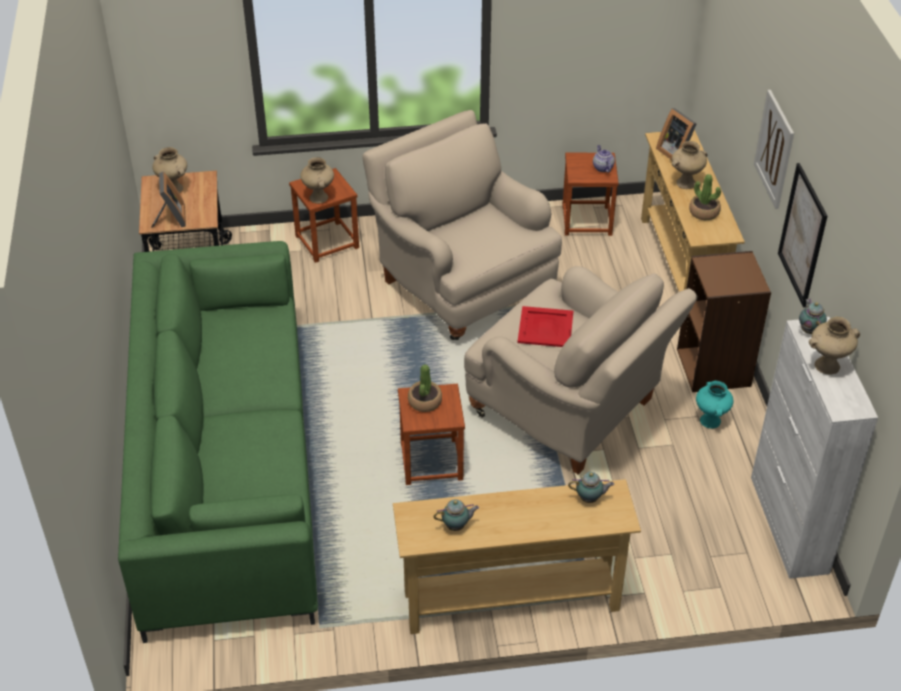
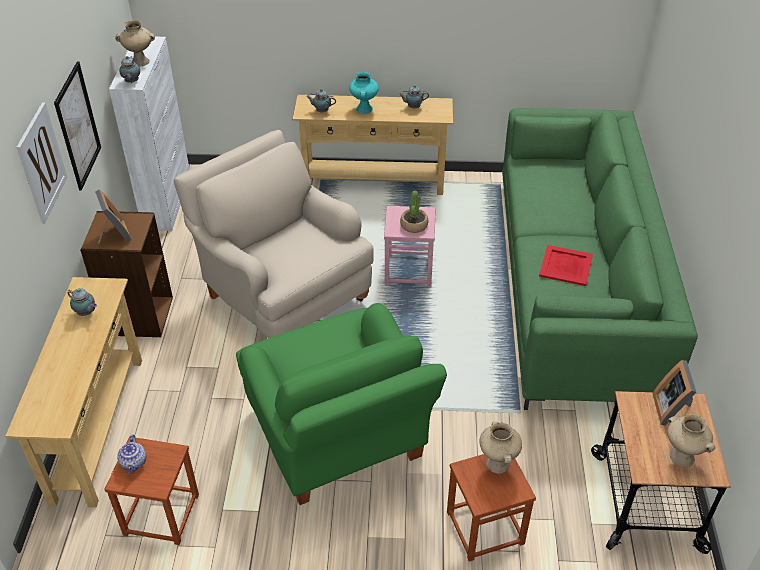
camera: 170 degrees left, 0 degrees up
beige armchair [362,110,562,340] -> green armchair [236,303,447,505]
brown stool [398,384,465,485] -> pink stool [384,206,436,287]
red tray [517,306,573,347] -> red tray moved to [539,245,593,286]
picture frame [656,108,697,160] -> picture frame moved to [95,190,131,248]
beige vase [672,141,708,189] -> none
potted plant [689,174,721,220] -> teapot [68,288,97,316]
turquoise vase [696,381,734,429] -> turquoise vase moved to [349,72,379,114]

